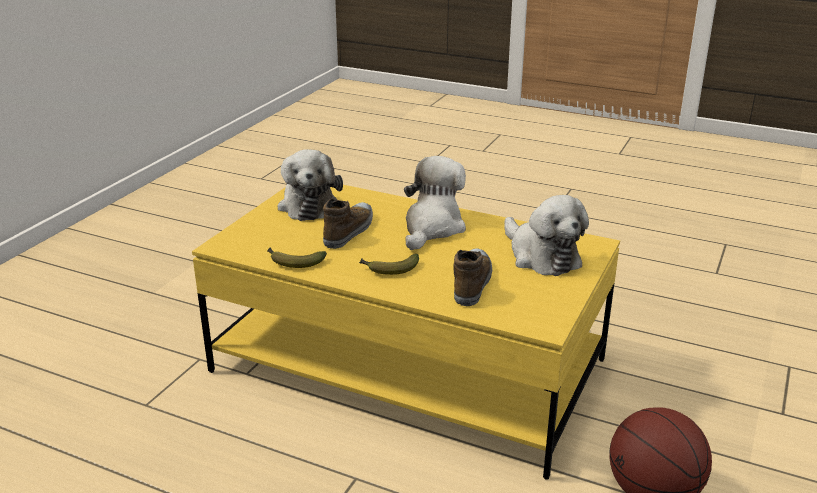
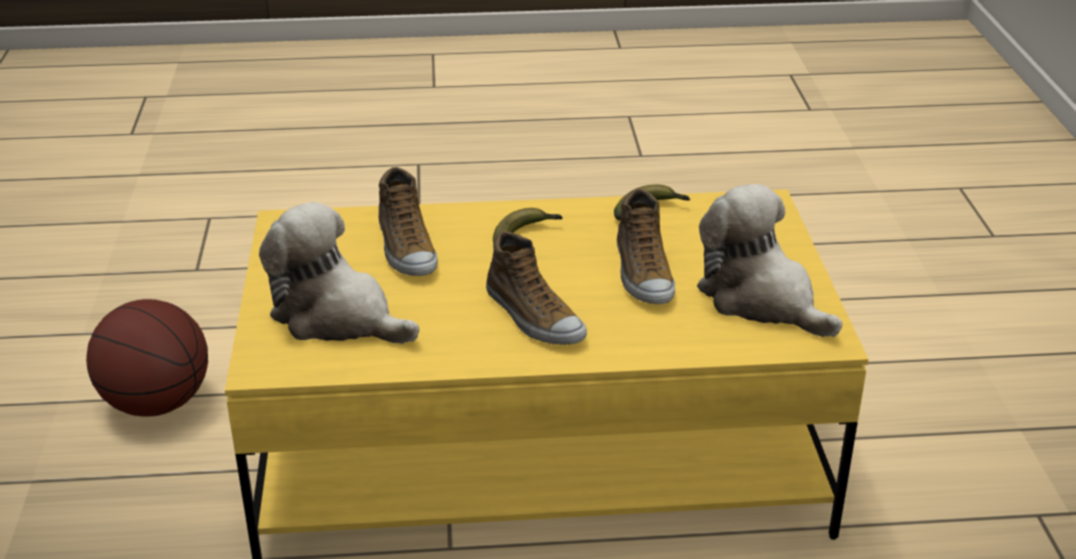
camera: 150 degrees right, 5 degrees up
plush toy [404,156,466,250] -> shoe [486,231,587,345]

